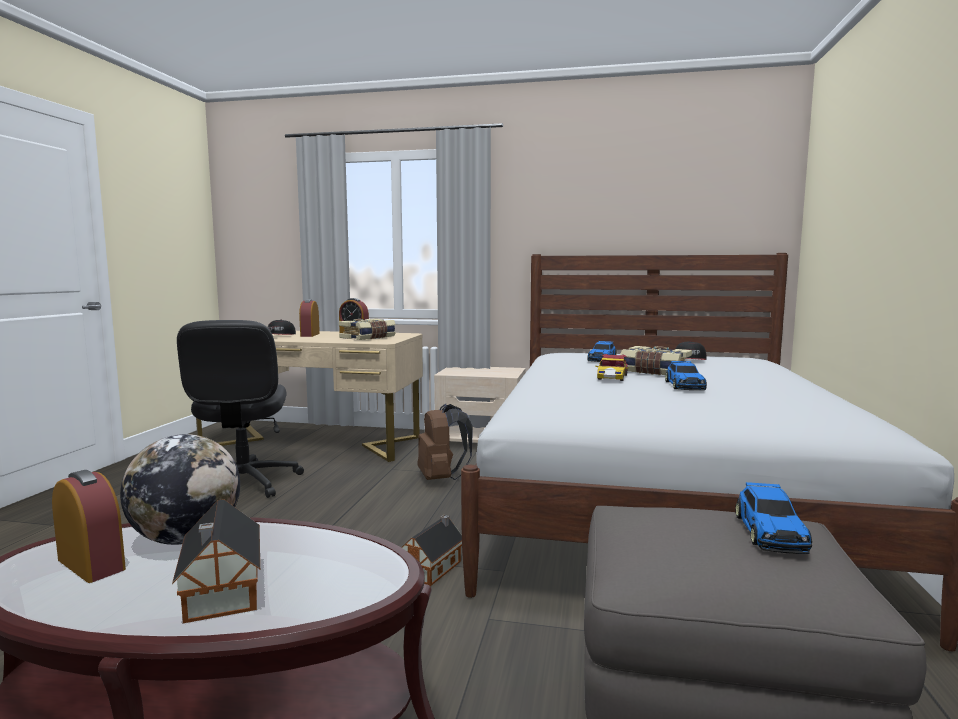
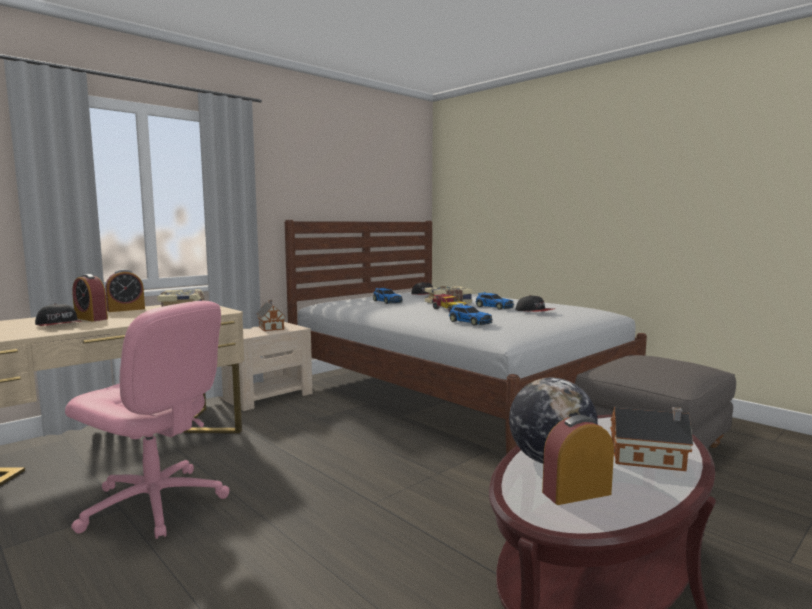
camera: 55 degrees left, 0 degrees up
black office chair [177,320,304,498] -> pink office chair [65,301,230,539]
toy house [401,515,462,586] -> toy house moved to [256,300,285,331]
brown backpack [417,404,473,480] -> none
toy car [735,482,812,554] -> toy car moved to [449,304,493,326]
none -> cap [516,295,554,312]

